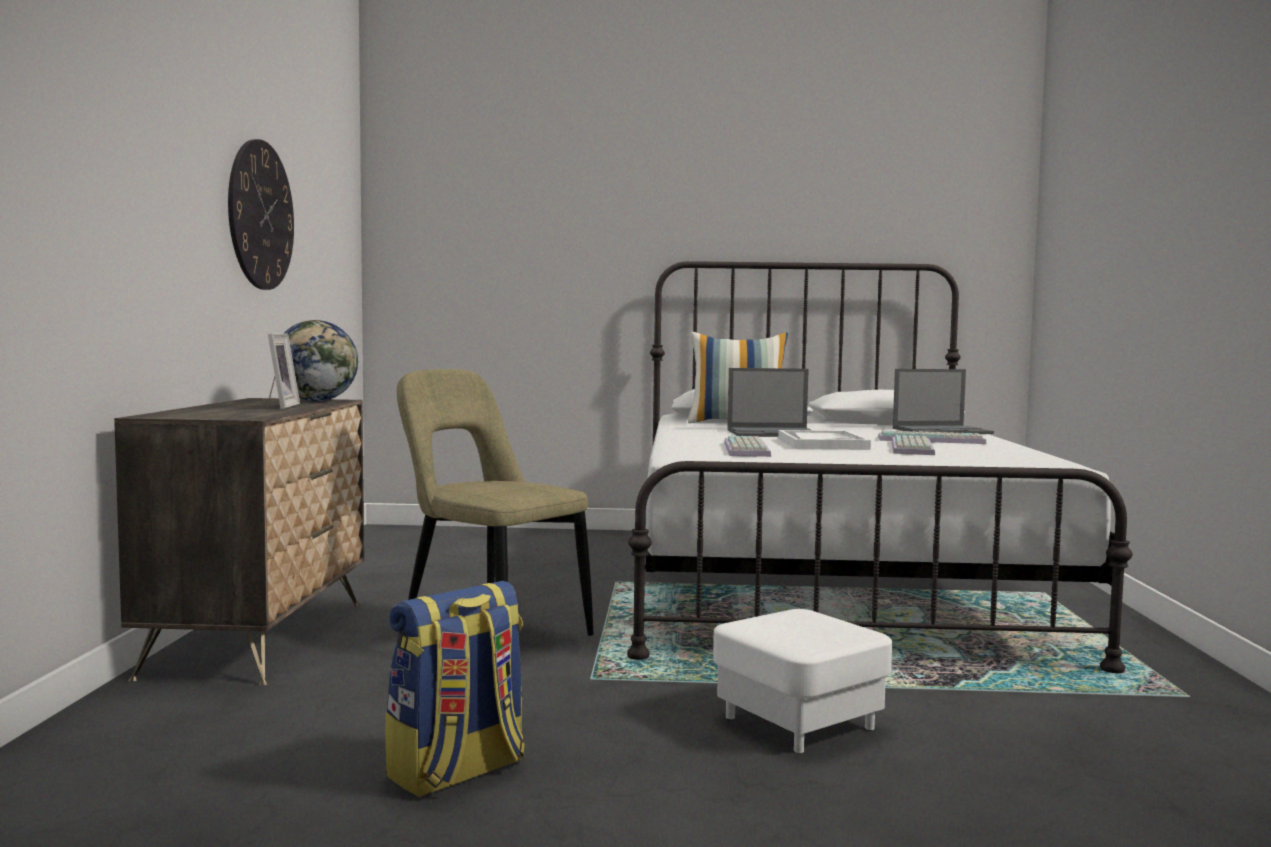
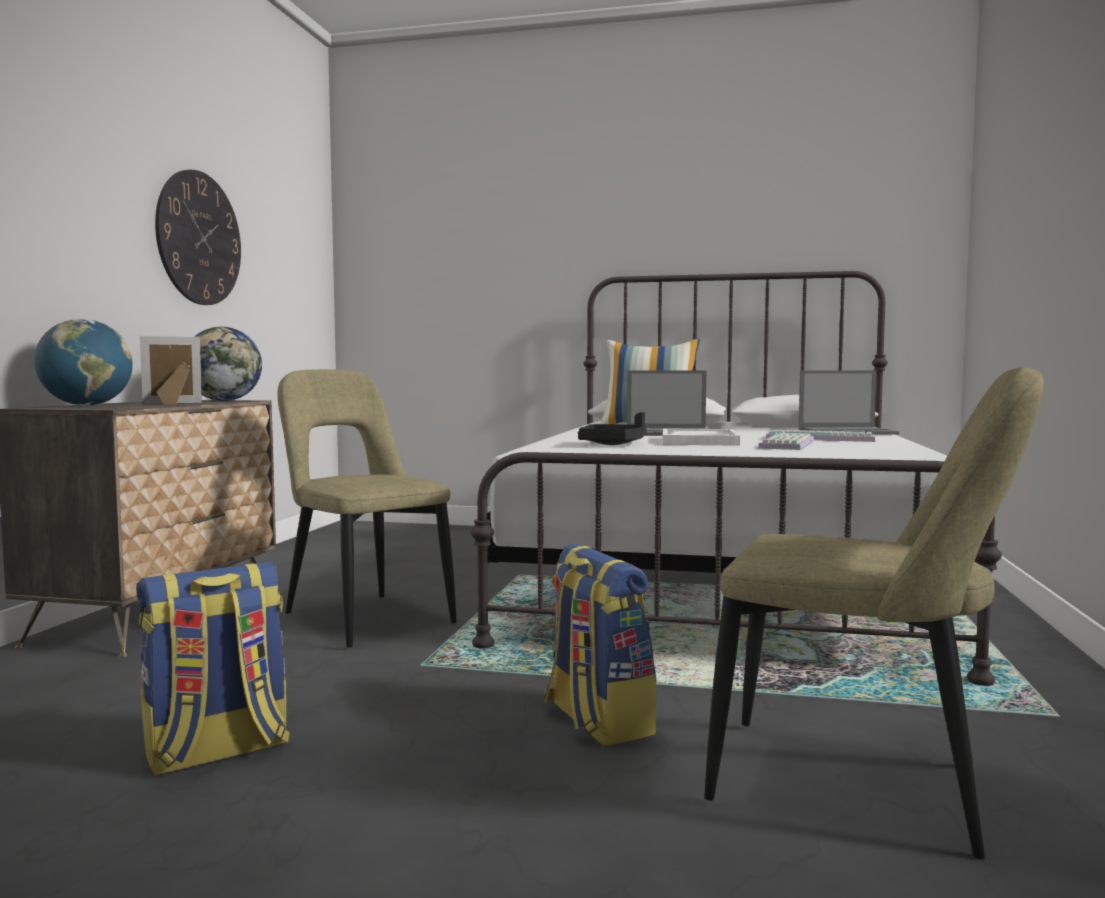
camera: 10 degrees right, 0 degrees up
picture frame [267,334,300,409] -> picture frame turned 120 degrees counterclockwise [140,336,202,404]
white ottoman [713,609,892,753] -> backpack [544,544,657,746]
keyboard [724,436,771,457] -> black tray [578,412,647,445]
none -> globe [34,319,133,406]
none -> beige chair [704,367,1044,860]

